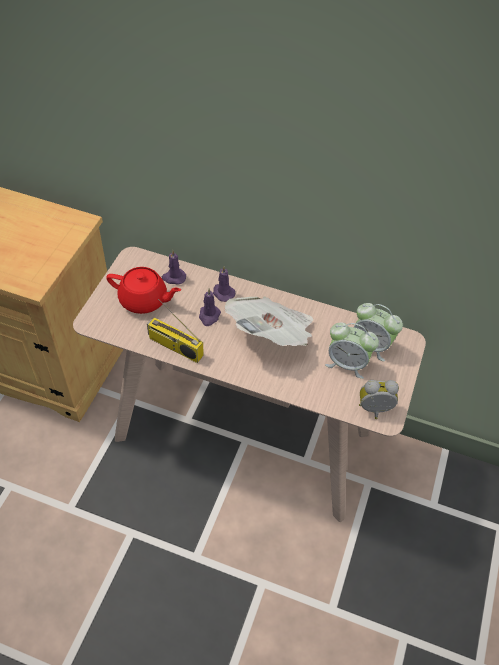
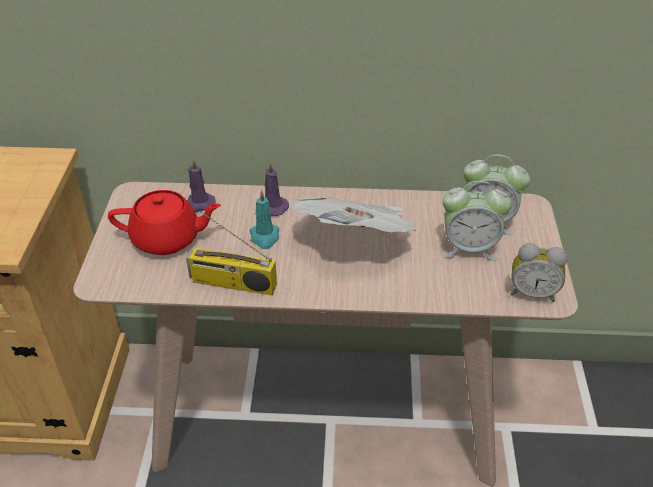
camera: 15 degrees left, 10 degrees down
purple candle [199,288,221,326] -> turquoise candle [250,190,279,249]
alarm clock [359,380,399,419] -> alarm clock turned 150 degrees counterclockwise [510,243,568,302]

